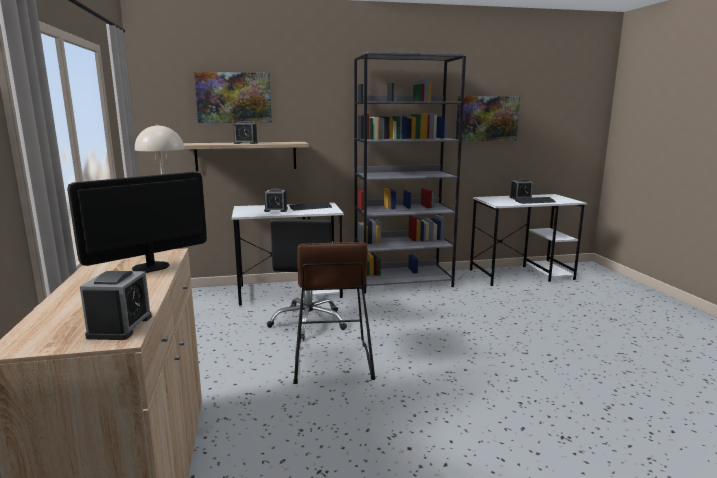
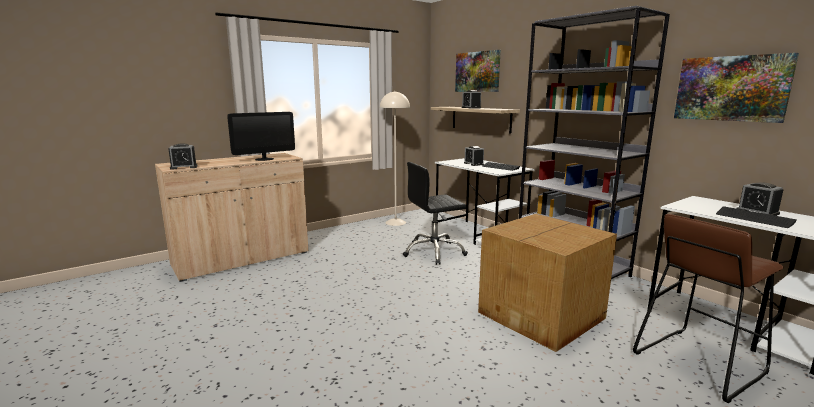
camera: 65 degrees right, 0 degrees up
monitor [67,172,207,273] -> monitor turned 120 degrees clockwise [227,112,295,161]
brown stool [293,242,375,384] -> brown stool moved to [633,214,784,403]
none -> cardboard box [478,214,617,352]

